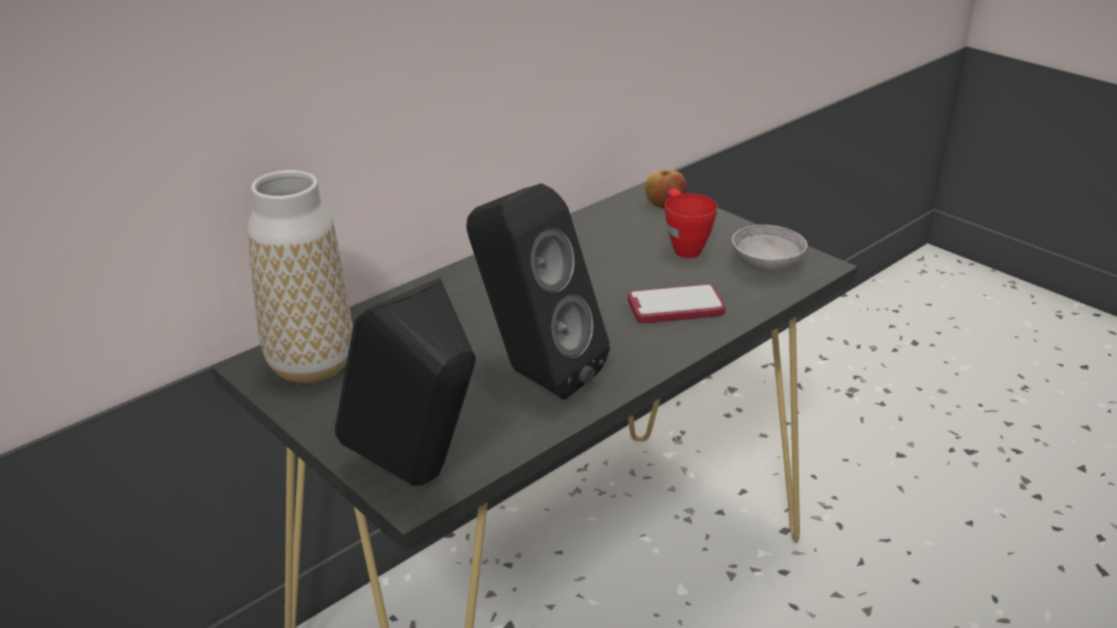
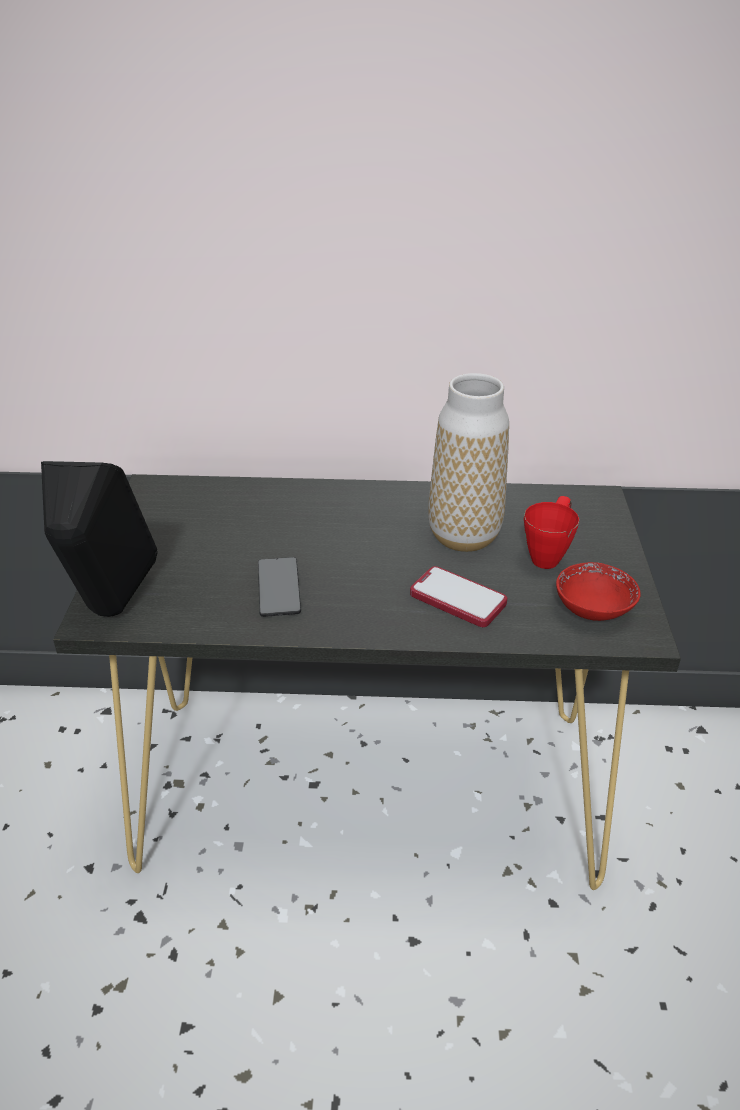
camera: 45 degrees right, 5 degrees up
vase [247,170,353,384] -> vase moved to [428,373,509,552]
black speaker [466,183,610,400] -> phone [258,557,301,617]
apple [645,170,686,209] -> none
grey bowl [731,225,808,272] -> red bowl [556,562,641,621]

